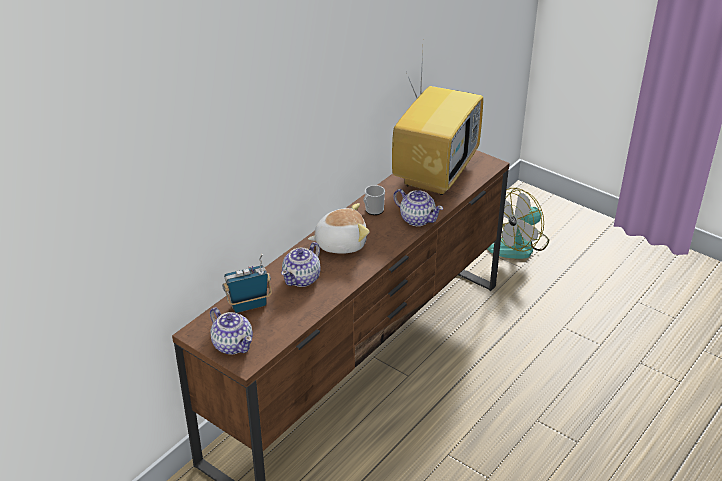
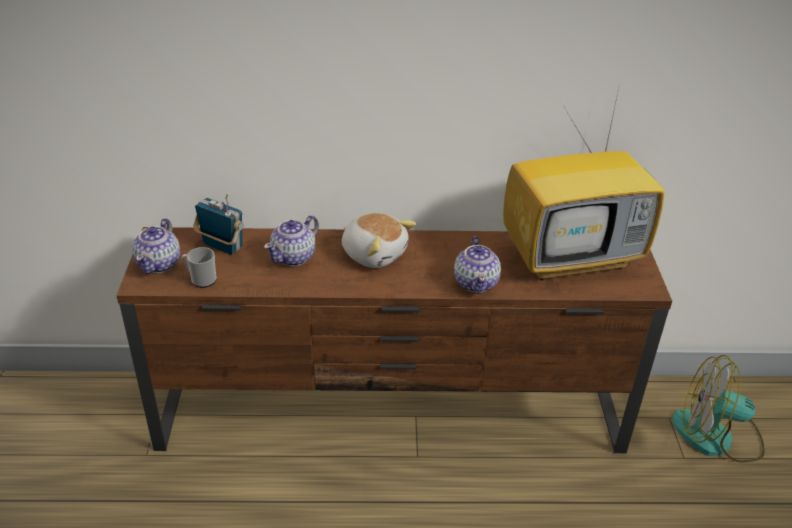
camera: 50 degrees right, 0 degrees up
teapot [281,242,321,287] -> teapot turned 45 degrees counterclockwise [264,215,319,266]
mug [363,185,385,215] -> mug moved to [182,247,217,288]

